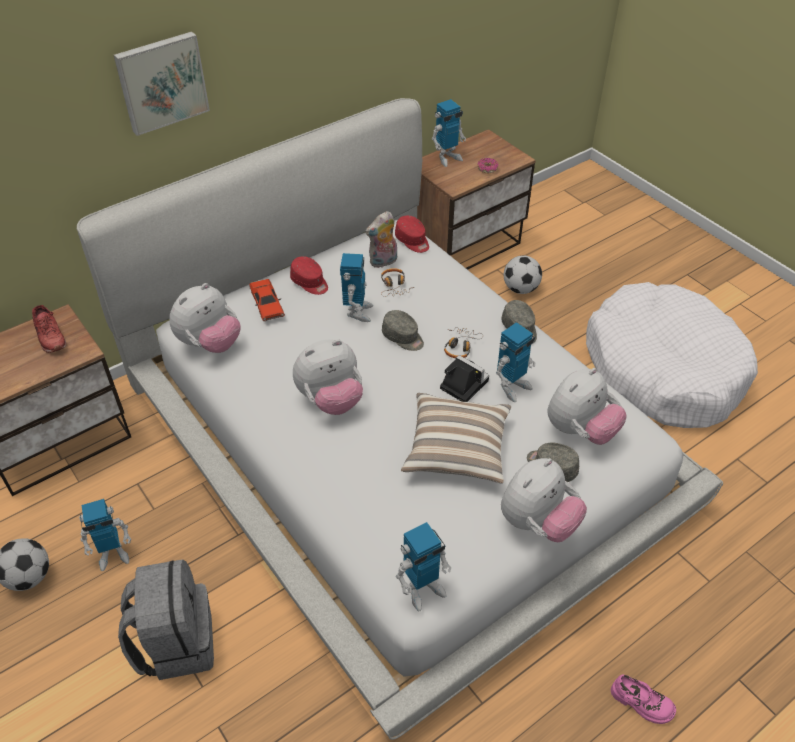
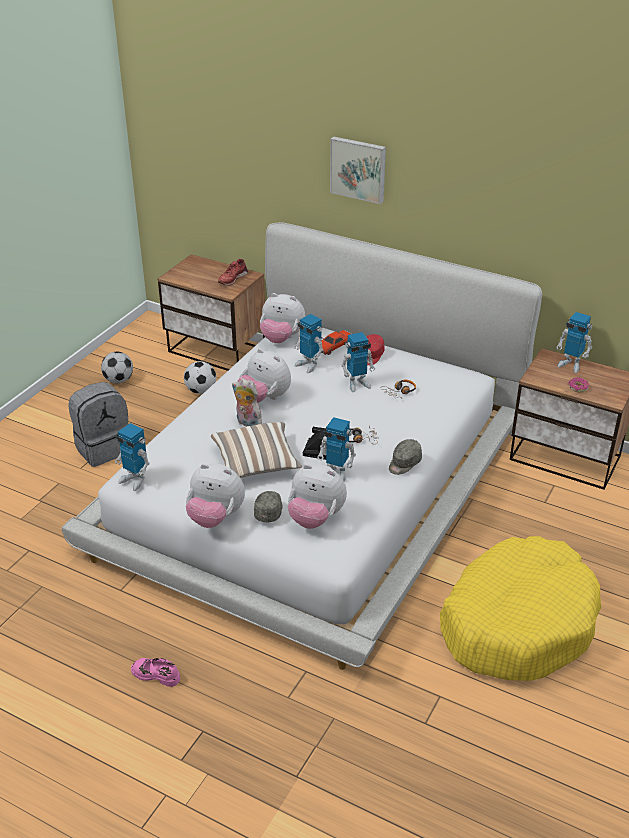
camera: 65 degrees right, 10 degrees down
toy robot [79,499,132,571] -> toy robot moved to [294,314,323,373]
plush toy [365,211,397,268] -> plush toy moved to [232,378,262,427]
grey cap [382,310,424,351] -> none
red cap [395,215,429,253] -> none
football [504,255,542,294] -> football moved to [184,361,216,394]
white dog bed [586,282,758,428] -> yellow dog bed [440,536,601,681]
pink shoe [611,675,676,724] -> pink shoe turned 105 degrees clockwise [131,658,180,687]

